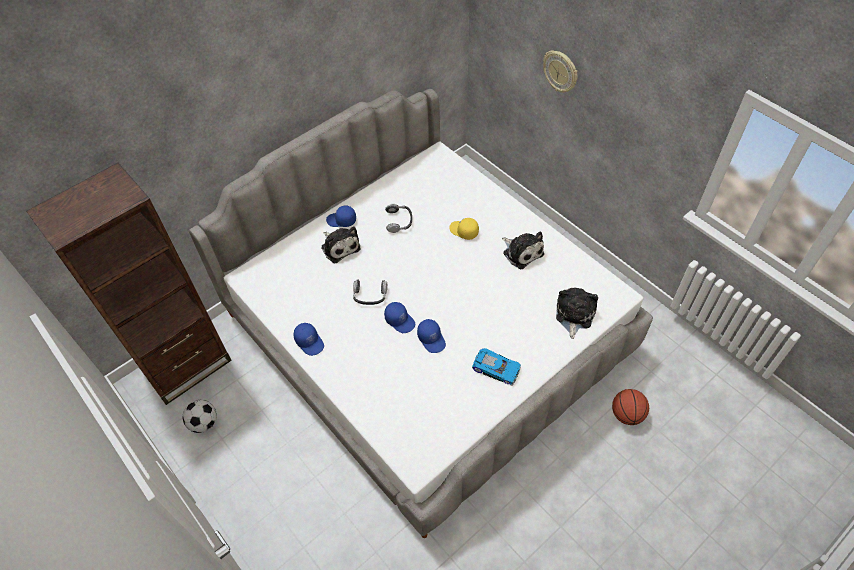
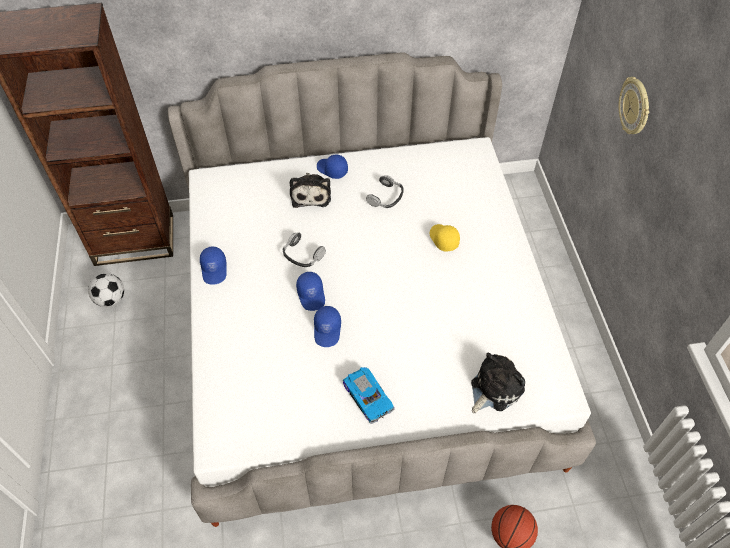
camera: 30 degrees right, 0 degrees up
plush toy [502,231,544,269] -> none

